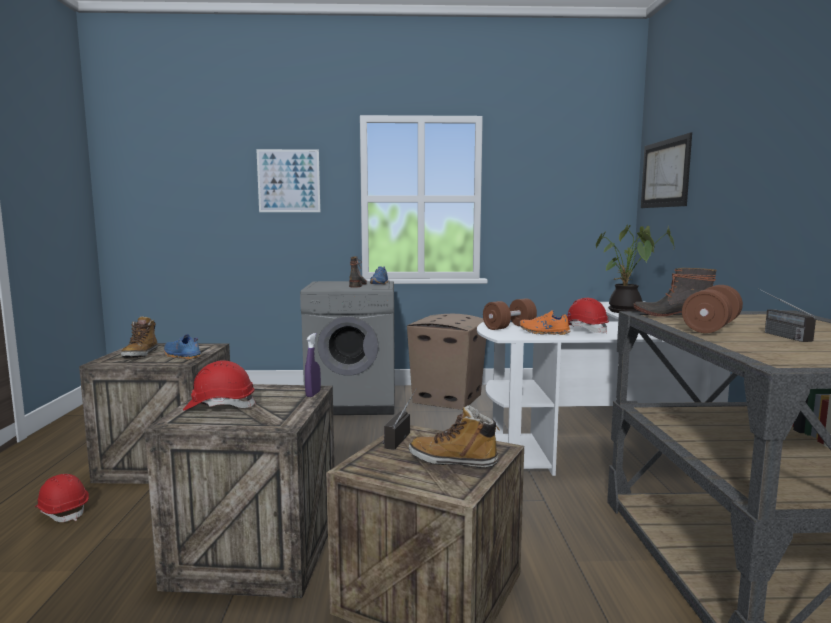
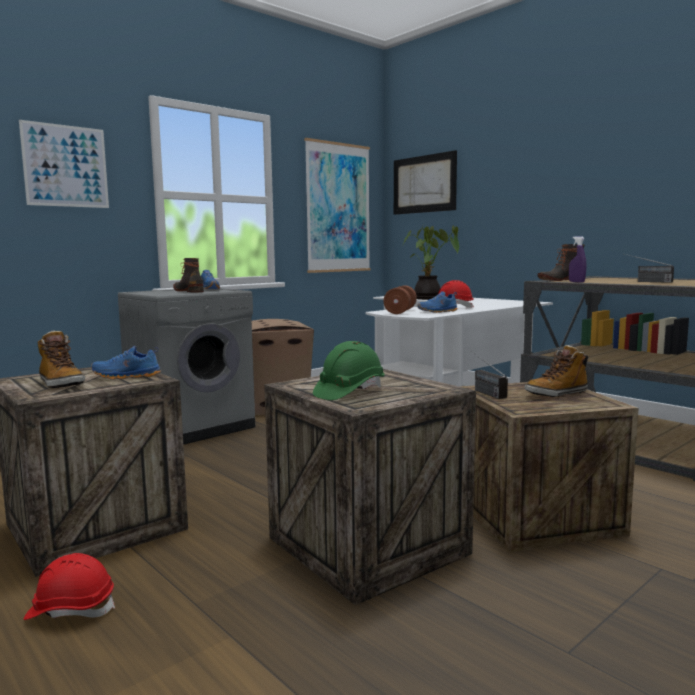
camera: 40 degrees left, 0 degrees up
red hard hat [183,360,256,411] -> green hard hat [313,341,384,400]
purple spray bottle [305,333,321,397] -> purple spray bottle moved to [569,236,586,283]
orange shoe [520,310,571,335] -> blue shoe [417,291,458,313]
brown dumbbell [682,285,743,333] -> none
none -> picture [304,138,371,273]

